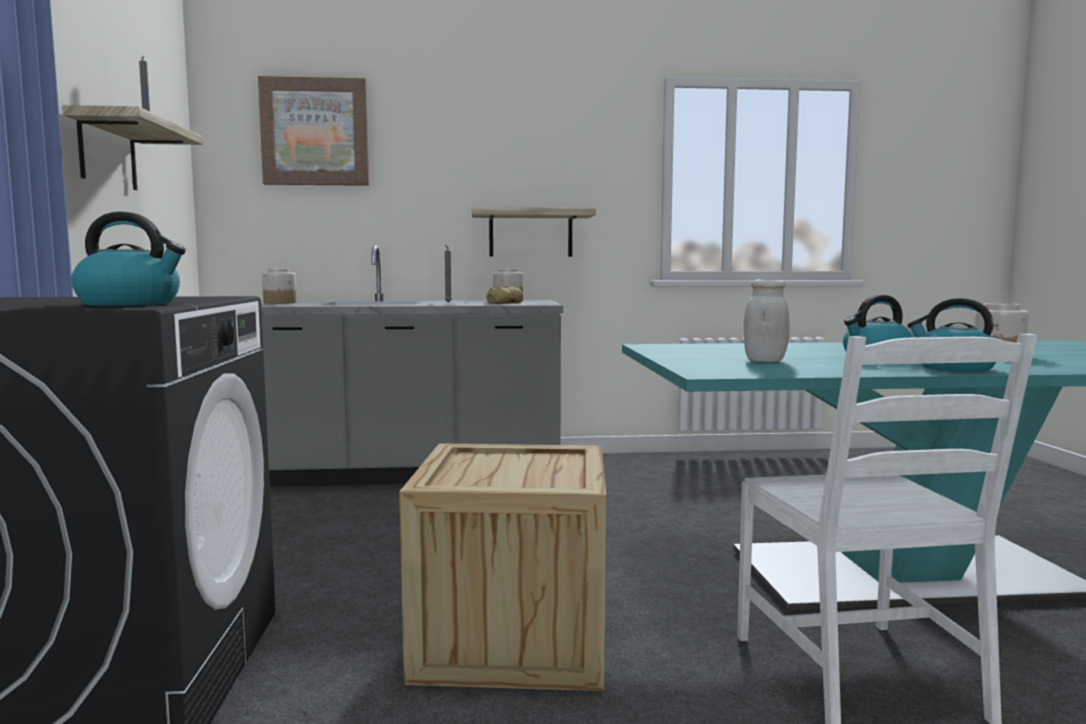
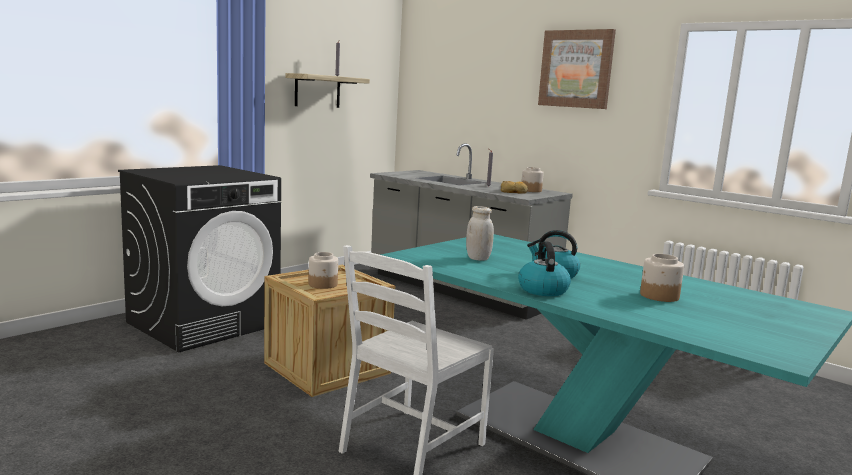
camera: 45 degrees right, 5 degrees up
kettle [71,211,186,306] -> none
picture [258,76,369,186] -> picture moved to [538,29,616,109]
jar [262,268,296,304] -> jar moved to [308,252,338,289]
shelf [472,207,596,257] -> none

